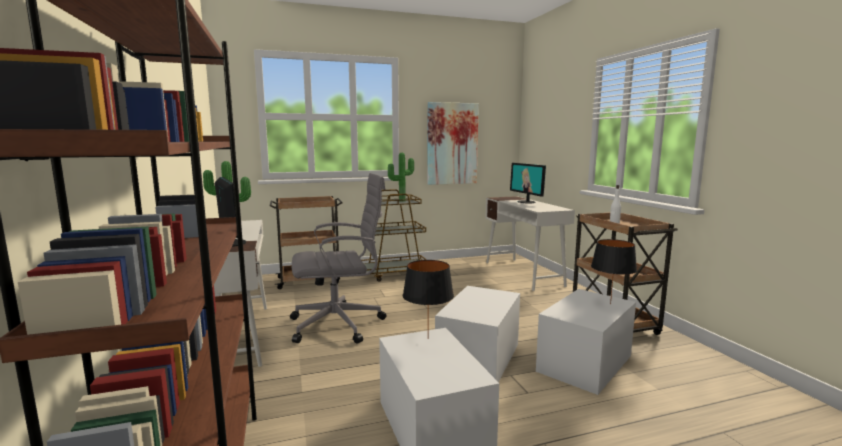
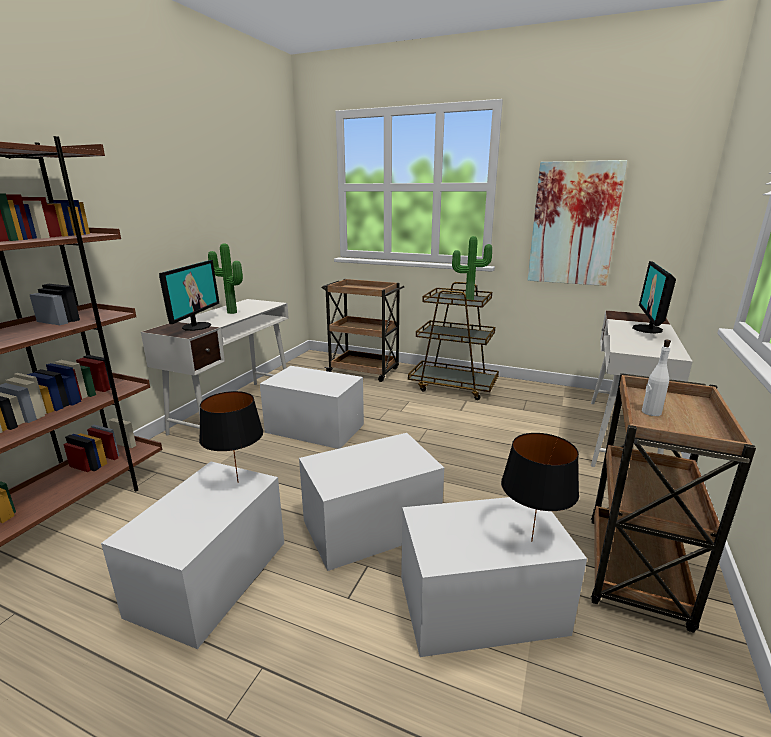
camera: 40 degrees right, 10 degrees up
grey office chair [290,173,387,344] -> white storage box [260,366,364,449]

